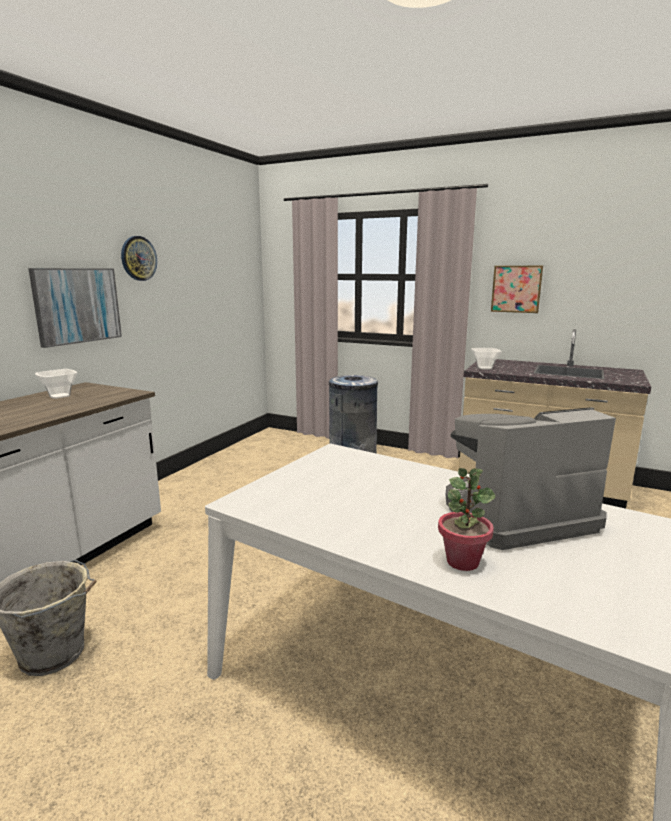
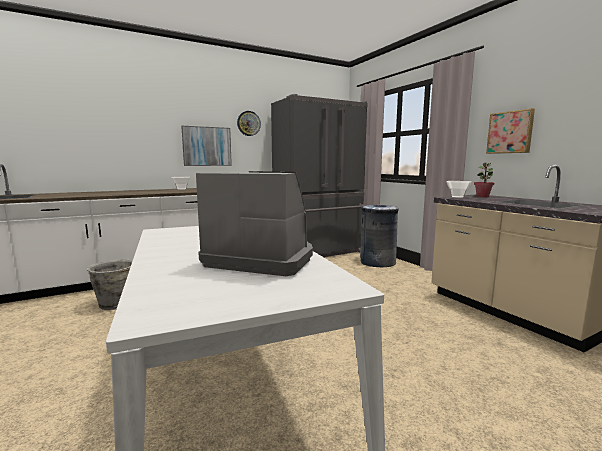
camera: 35 degrees right, 5 degrees down
potted plant [438,468,495,571] -> potted plant moved to [474,163,494,197]
none -> grey fridge [271,94,367,257]

